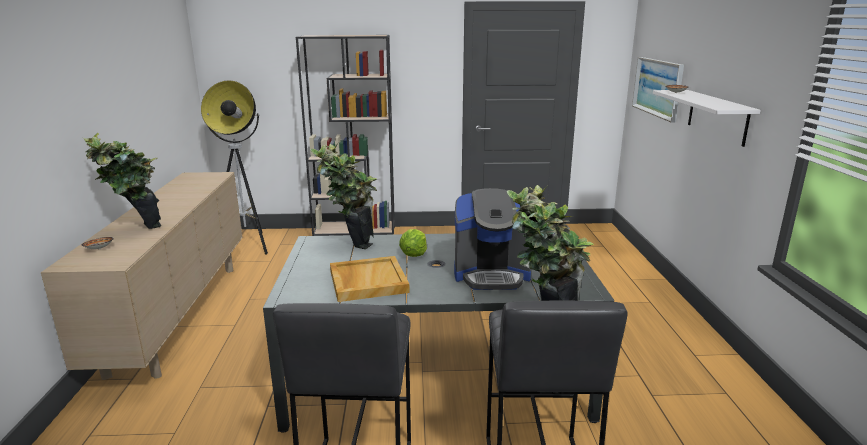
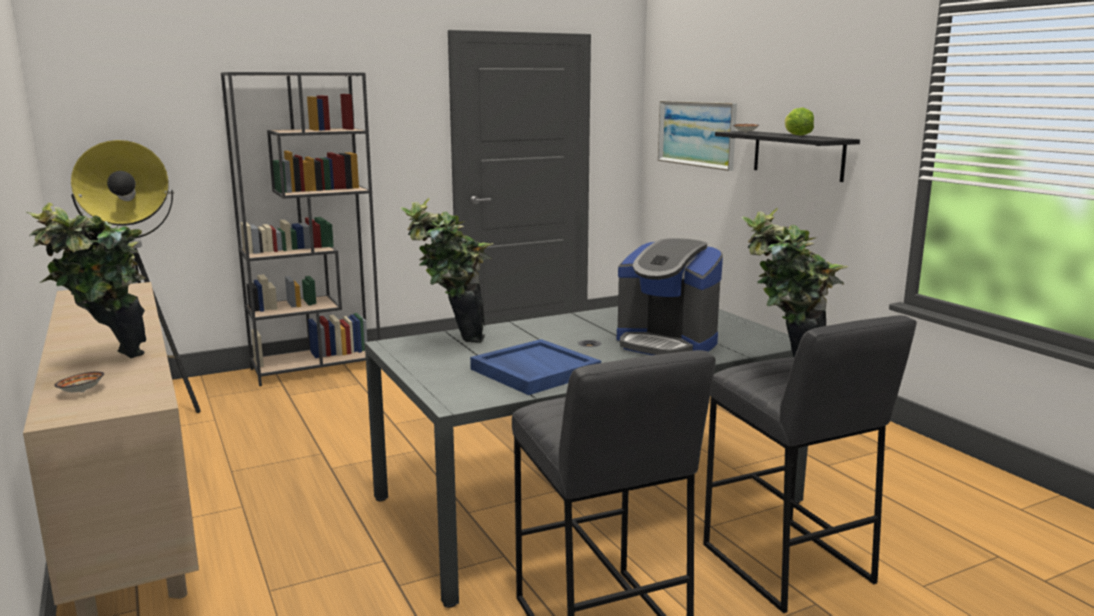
camera: 25 degrees left, 5 degrees down
beige tray [330,256,410,302] -> blue tray [470,339,601,395]
lettuce [399,229,427,257] -> lettuce moved to [785,108,814,136]
coffee machine [454,188,531,290] -> coffee machine turned 60 degrees clockwise [617,238,723,355]
white shelf [653,90,761,147] -> black shelf [715,131,860,182]

